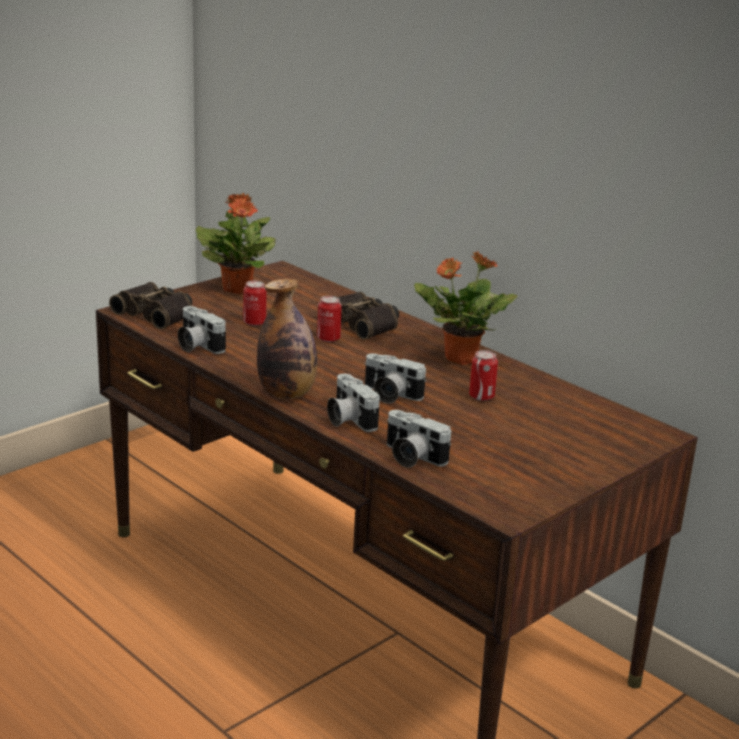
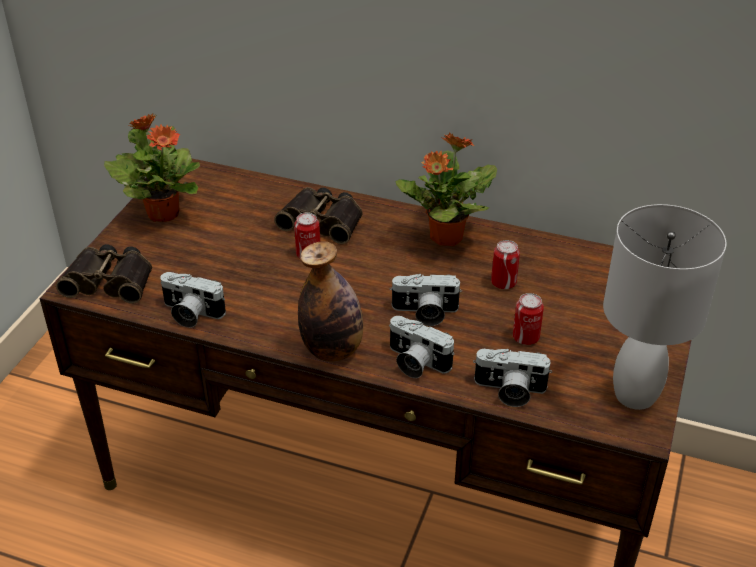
camera: 25 degrees left, 15 degrees up
can [243,281,266,326] -> can moved to [513,293,544,345]
none -> white table lamp [603,204,726,410]

